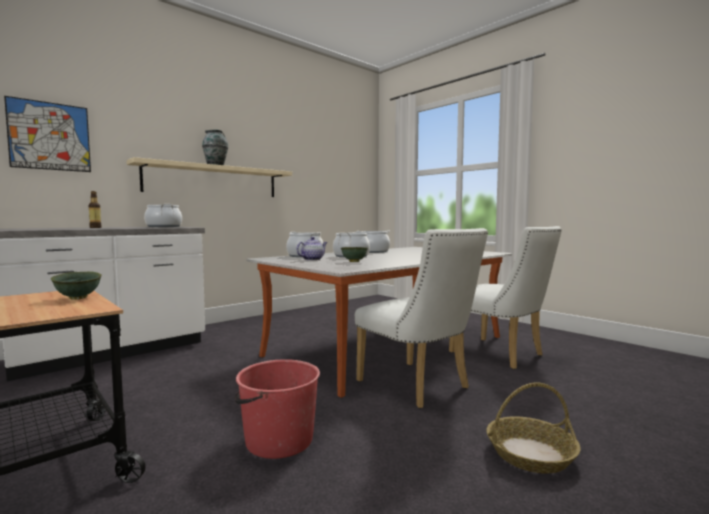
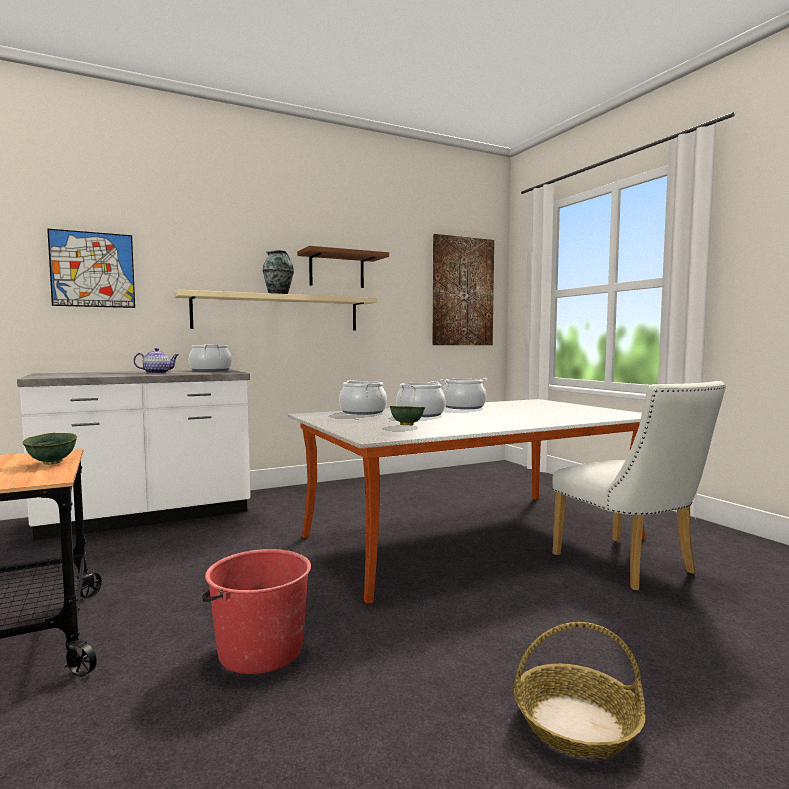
camera: 15 degrees right, 0 degrees up
bottle [89,191,102,228] -> none
teapot [296,237,327,261] -> teapot moved to [133,348,179,374]
white chair [355,228,488,409] -> none
none -> brown shelf [297,246,389,288]
none -> picture [432,234,494,345]

